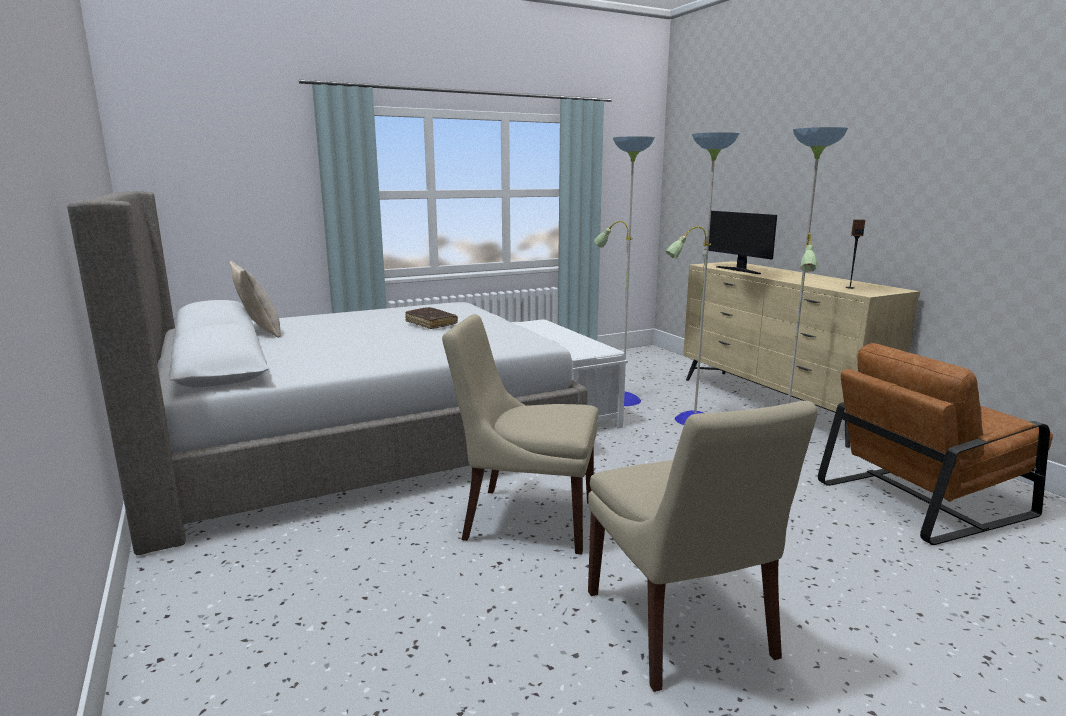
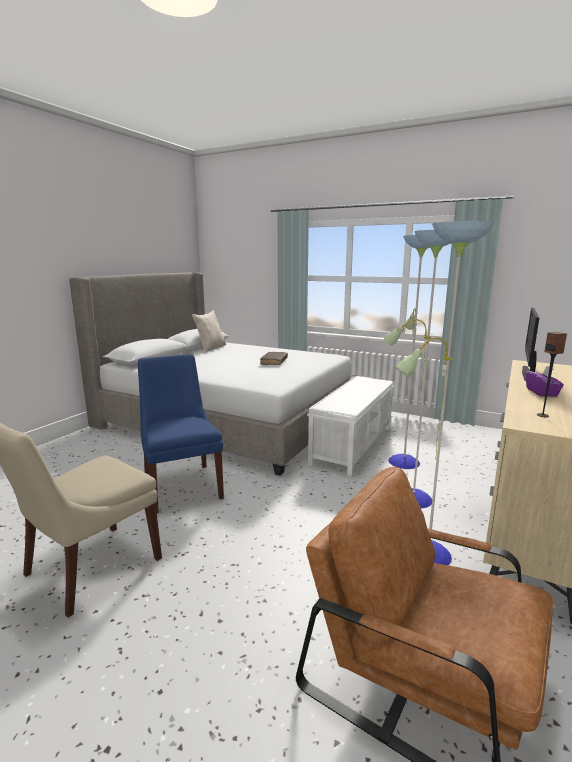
camera: 55 degrees right, 0 degrees up
beige chair [442,314,599,555] -> blue chair [138,354,224,513]
none -> purple tissue box [526,366,564,397]

